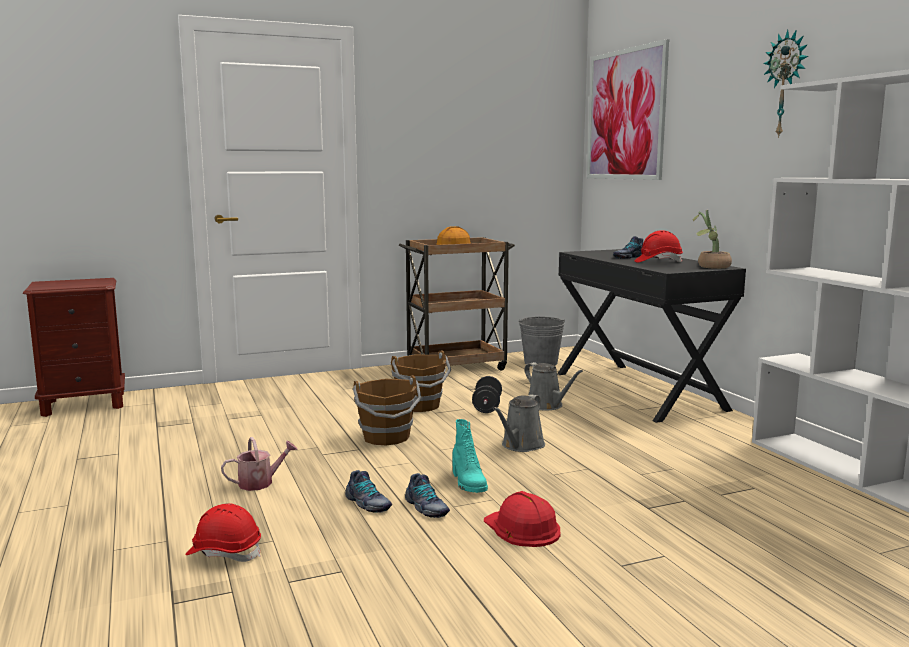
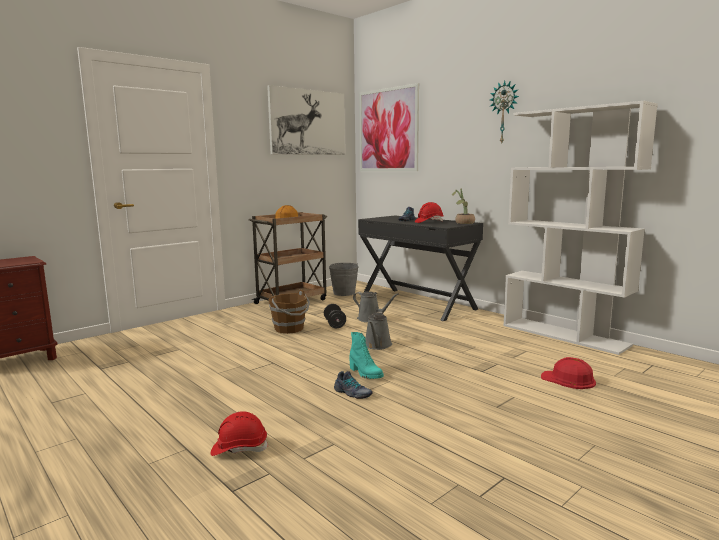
camera: 20 degrees left, 0 degrees up
watering can [221,437,298,491] -> none
shoe [345,470,392,513] -> none
brown bucket [353,375,422,445] -> none
red hard hat [484,491,560,547] -> red hard hat moved to [541,357,596,389]
none -> picture [267,85,345,155]

